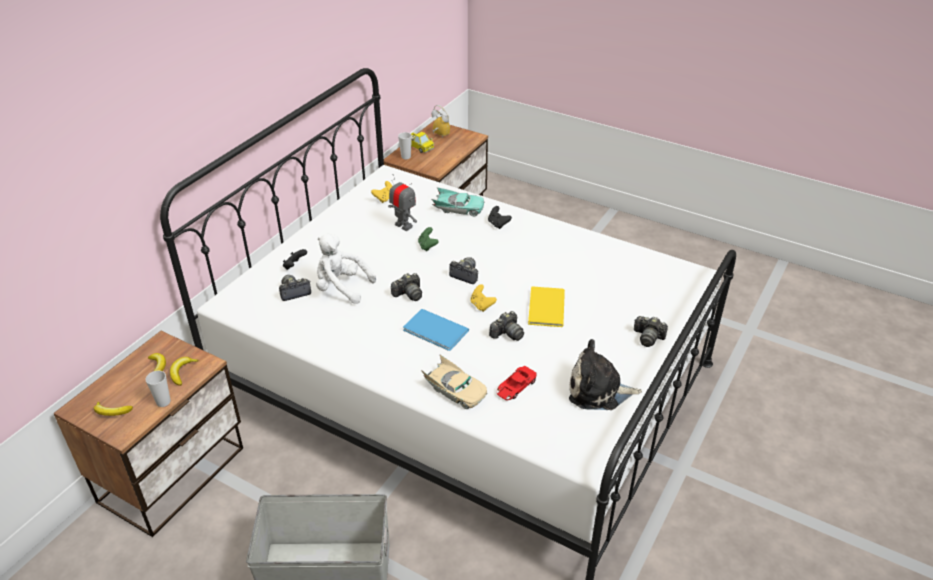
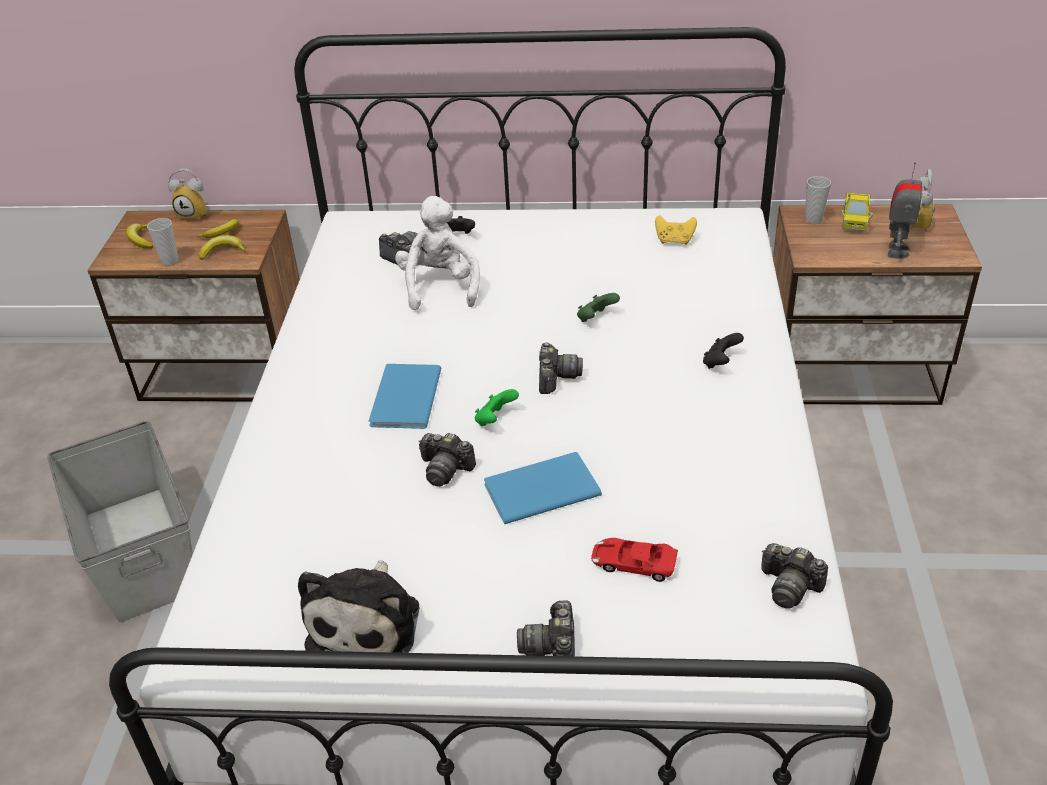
camera: 65 degrees right, 0 degrees up
toy robot [388,174,417,231] -> toy robot moved to [888,162,923,259]
camera [391,273,422,301] -> camera moved to [761,543,828,609]
beige toy car [421,355,487,409] -> none
turquoise toy car [432,187,484,216] -> none
yellow game controller [471,284,497,312] -> green game controller [475,389,519,427]
red toy car [496,366,537,401] -> red toy car moved to [591,538,678,582]
yellow book [528,287,565,327] -> blue book [484,452,602,524]
plush toy [569,339,642,410] -> plush toy turned 150 degrees counterclockwise [298,560,419,653]
none -> alarm clock [168,168,208,220]

